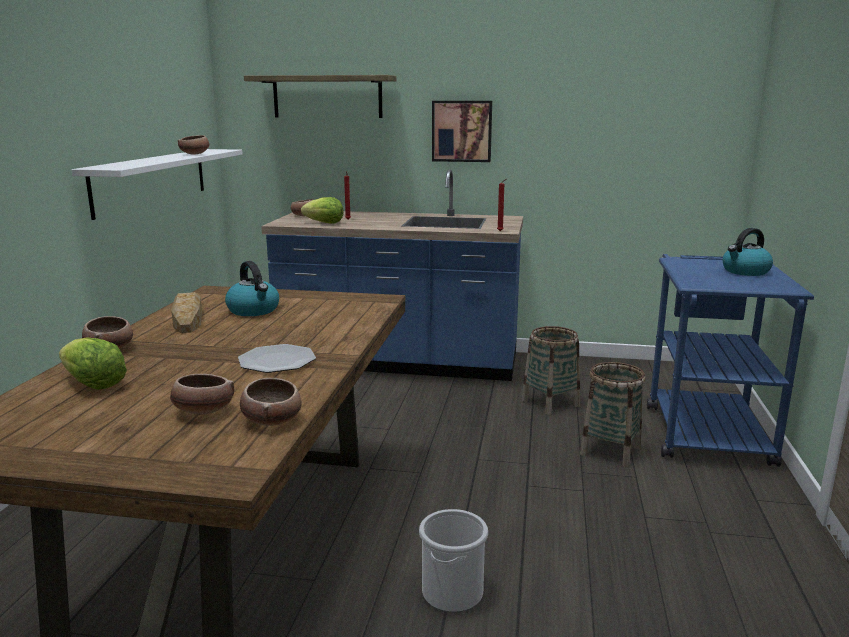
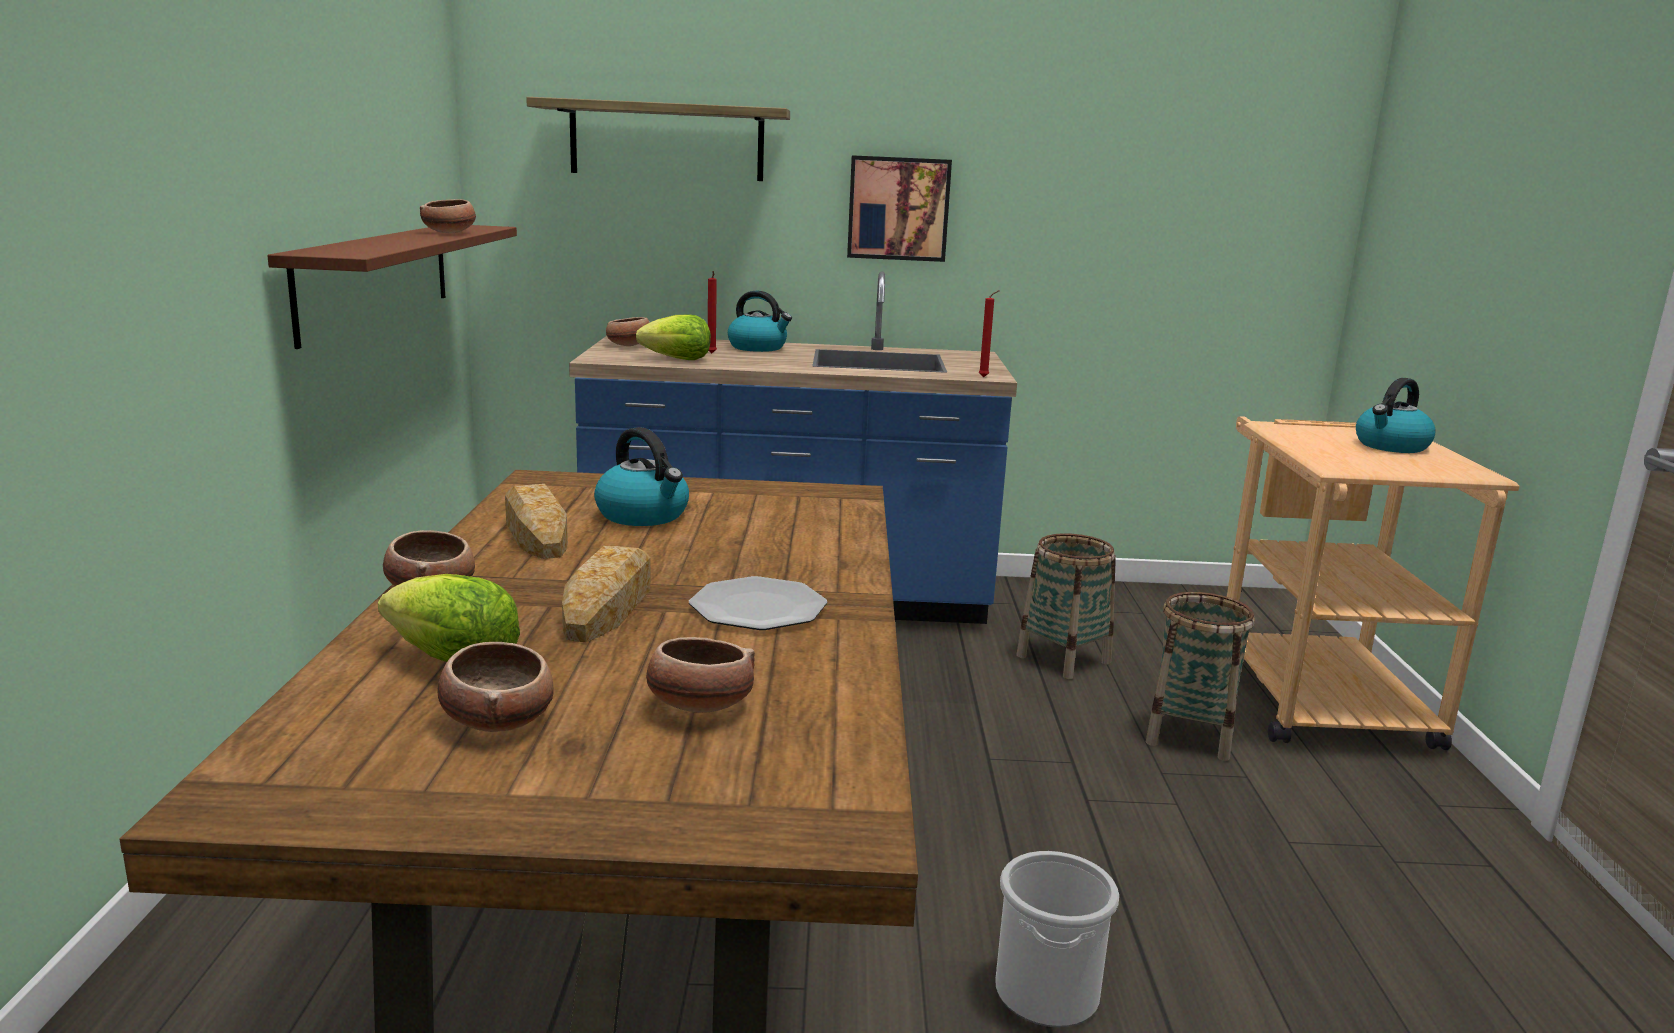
camera: 10 degrees left, 0 degrees up
white shelf [72,149,243,220] -> brown shelf [267,225,517,349]
bowl [240,378,302,426] -> bowl moved to [437,642,554,732]
blue cart [647,254,814,467] -> beige cart [1227,416,1519,750]
none -> bread [562,546,651,642]
none -> kettle [728,291,792,352]

